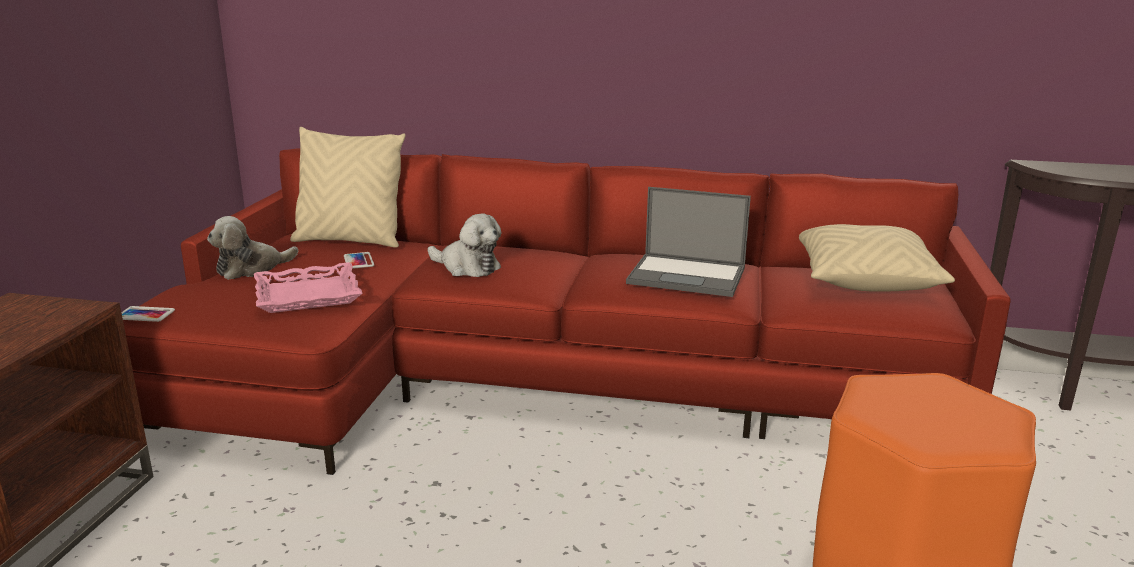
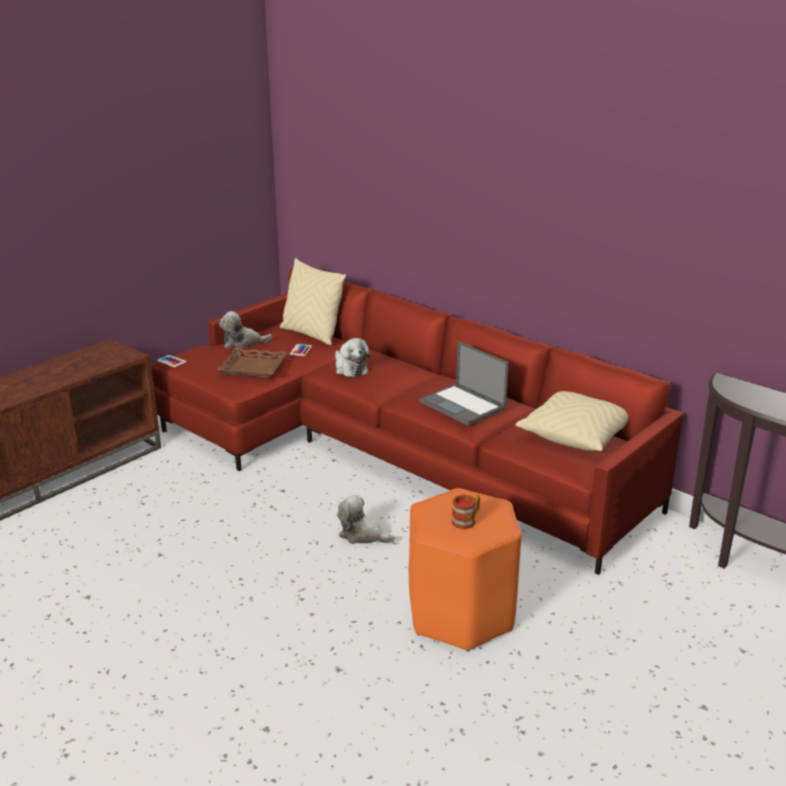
camera: 30 degrees right, 5 degrees up
pink tray [254,262,363,313] -> brown tray [217,348,288,378]
none -> plush toy [337,495,395,544]
none -> mug [452,494,480,530]

